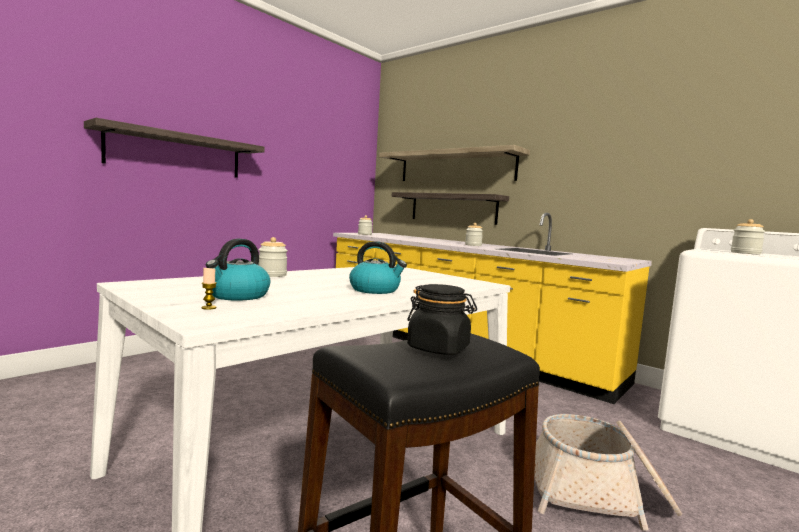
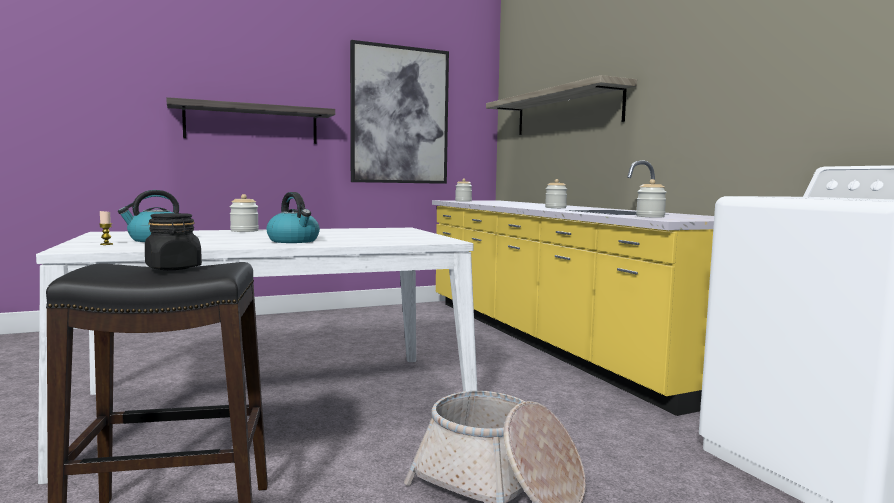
camera: 25 degrees right, 0 degrees up
shelf [391,192,509,225] -> none
jar [731,219,765,254] -> jar moved to [636,179,667,218]
none -> picture [350,40,449,184]

